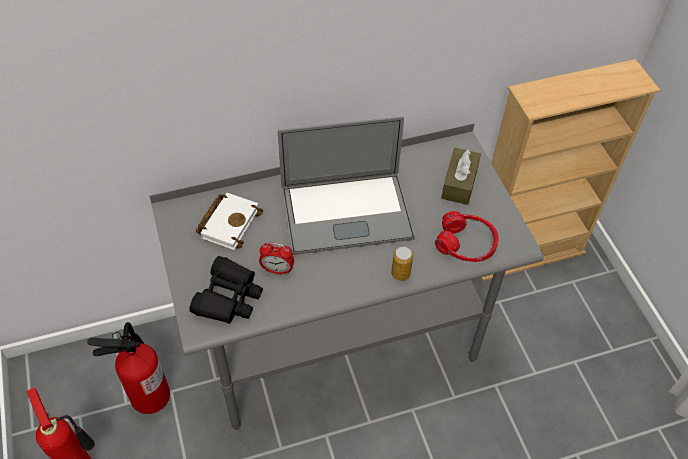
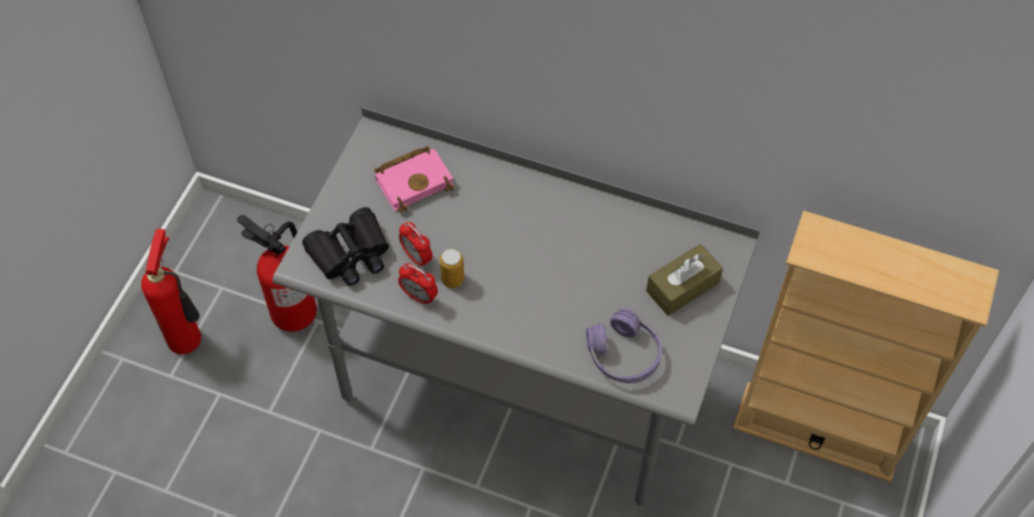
camera: 40 degrees right, 5 degrees up
white book [196,193,264,250] -> pink book [374,146,454,213]
laptop [278,116,415,255] -> none
can [391,247,413,281] -> can moved to [440,249,464,288]
red headphones [435,211,499,262] -> purple headphones [586,308,662,383]
none -> alarm clock [398,263,438,305]

